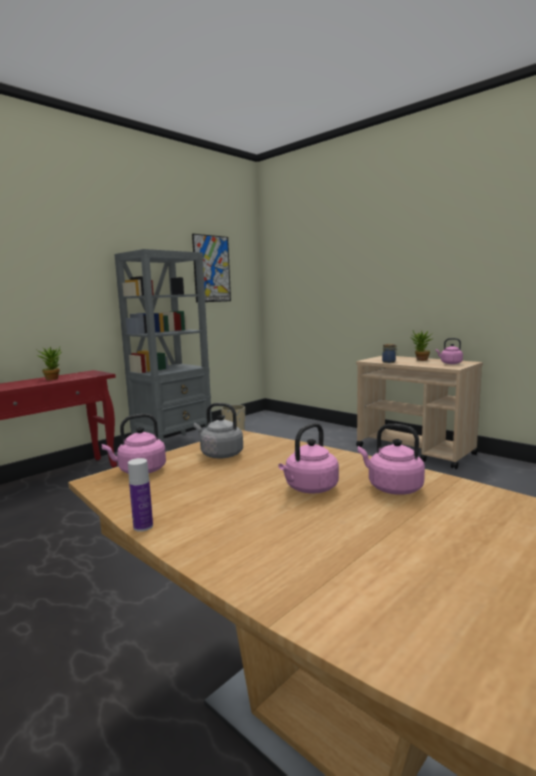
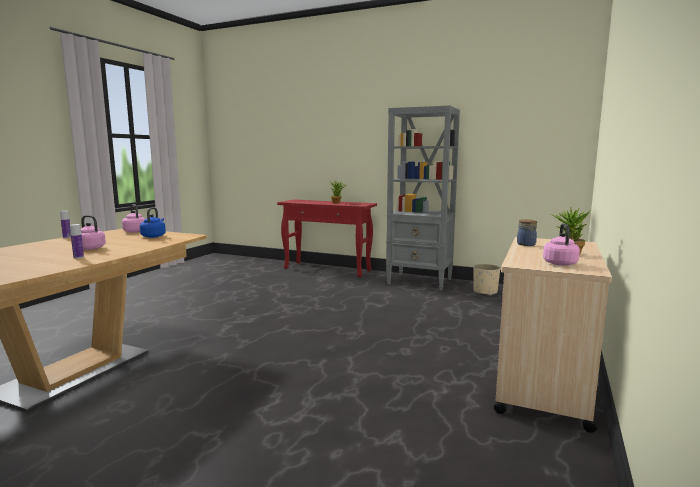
camera: 70 degrees right, 0 degrees up
picture [192,234,231,303] -> none
grey kettle [194,403,243,459] -> blue kettle [140,207,166,238]
pink kettle [358,424,425,495] -> bottle [70,224,84,258]

